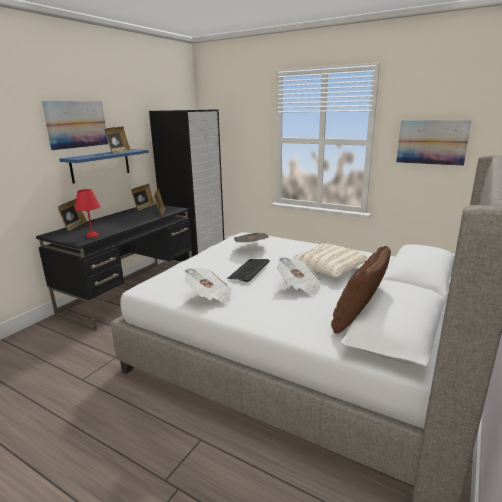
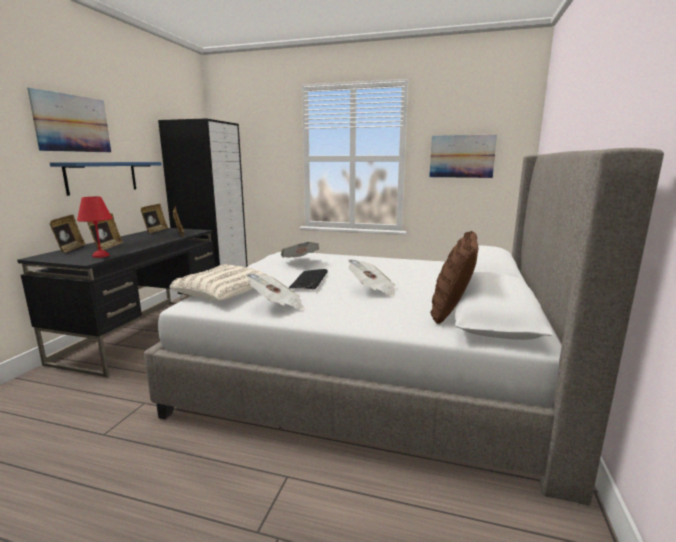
camera: 15 degrees left, 5 degrees down
picture frame [105,127,131,153] -> picture frame moved to [87,213,123,250]
beige pillow [294,243,368,278] -> beige pillow moved to [170,264,269,301]

